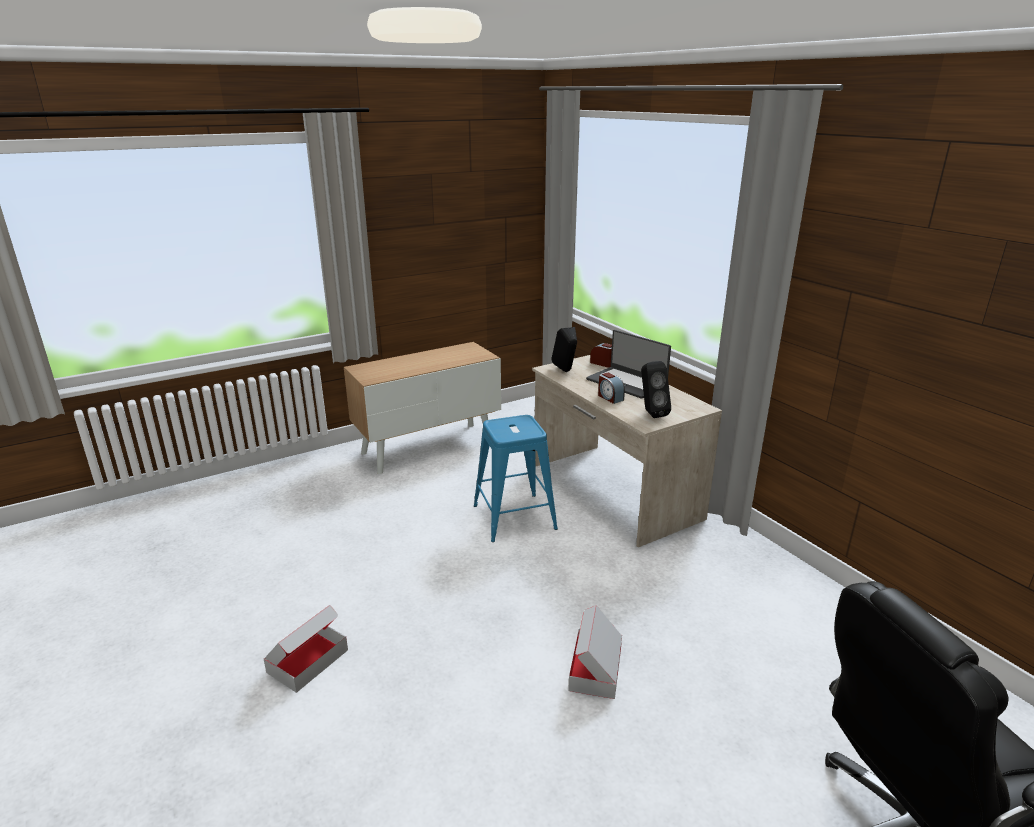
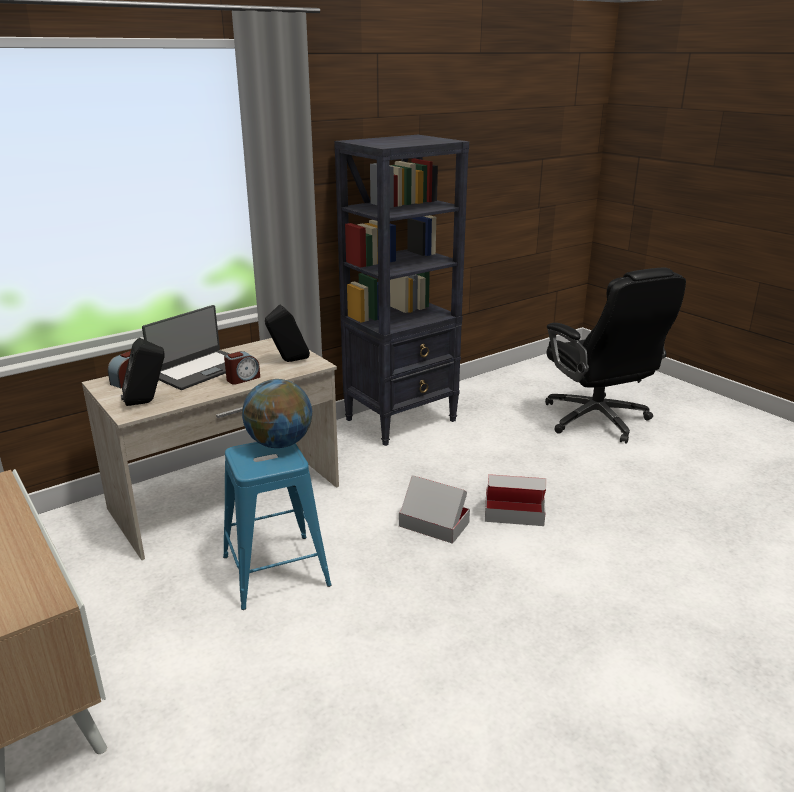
camera: 95 degrees left, 0 degrees up
cardboard box [264,605,348,693] -> cardboard box moved to [399,475,470,544]
none -> globe [242,379,312,448]
none -> black bookcase [334,135,469,446]

